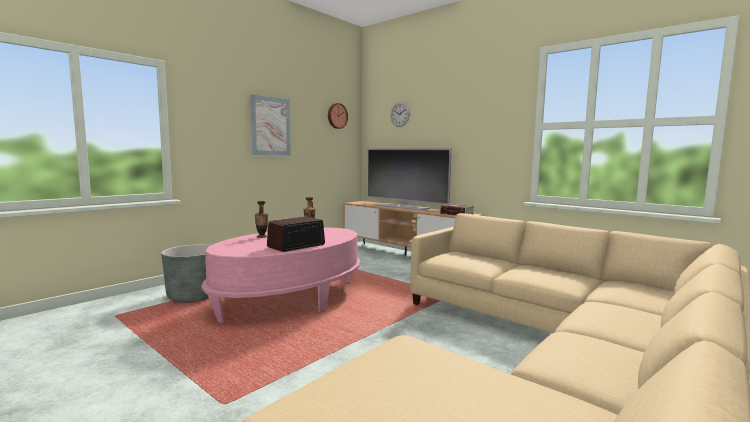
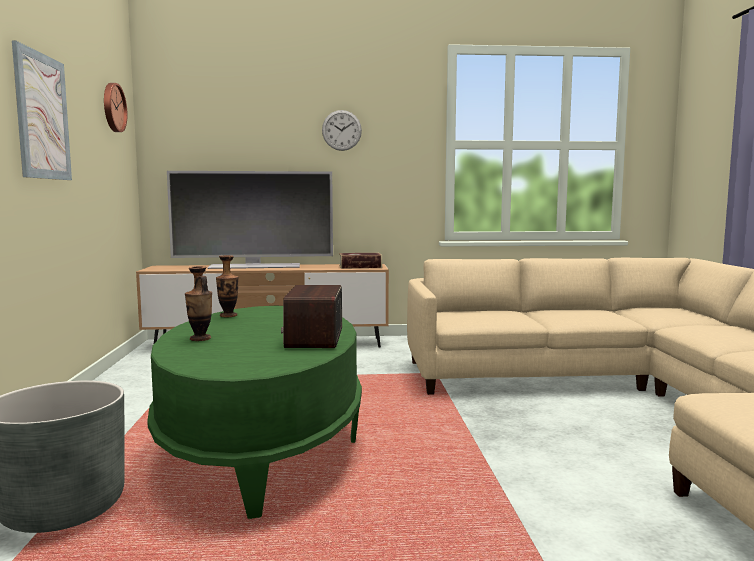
camera: 45 degrees left, 0 degrees up
pink coffee table [201,227,361,323] -> green coffee table [147,306,362,519]
wall clock [391,102,410,127] -> wall clock moved to [322,110,362,151]

